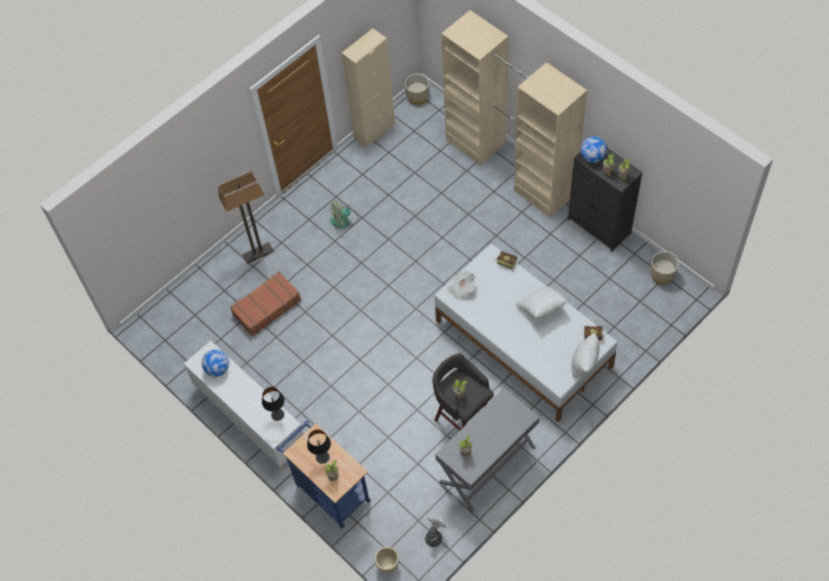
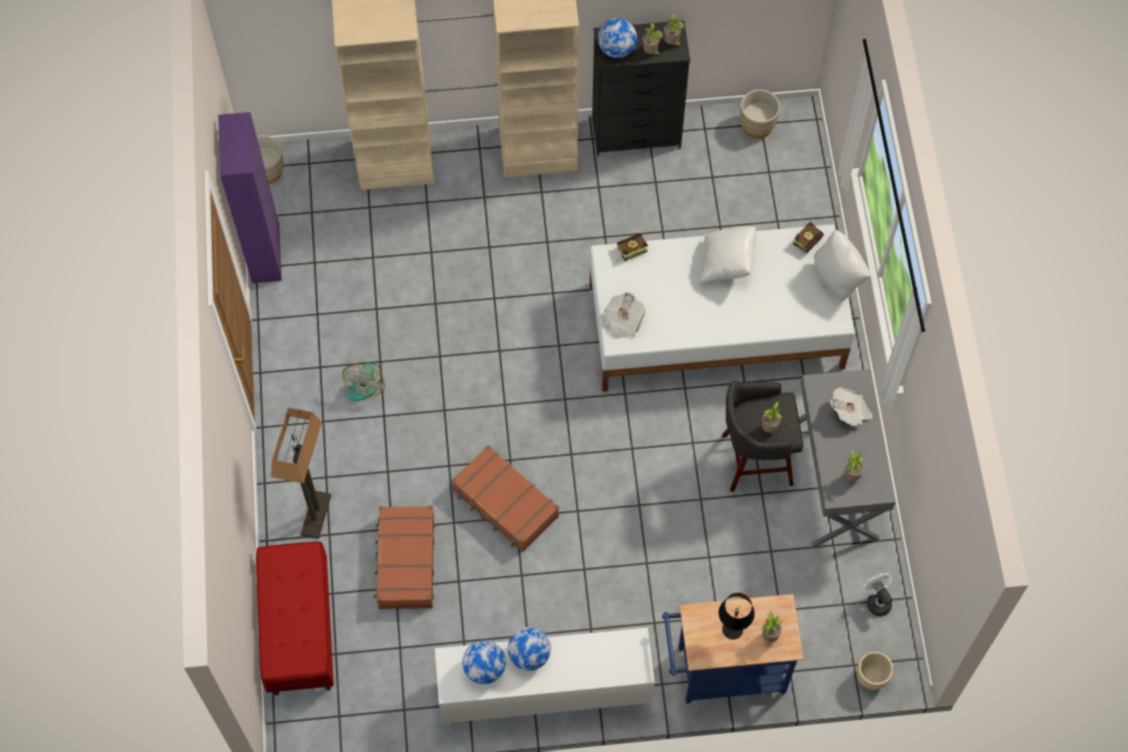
camera: 55 degrees left, 5 degrees up
black table lamp [262,387,285,421] -> none
beige cabinet [342,28,395,148] -> purple cabinet [218,112,282,283]
none -> red bench [256,542,334,696]
none -> brown suitcase [451,445,559,552]
none -> globe [508,627,551,671]
none -> newspaper [830,387,873,426]

